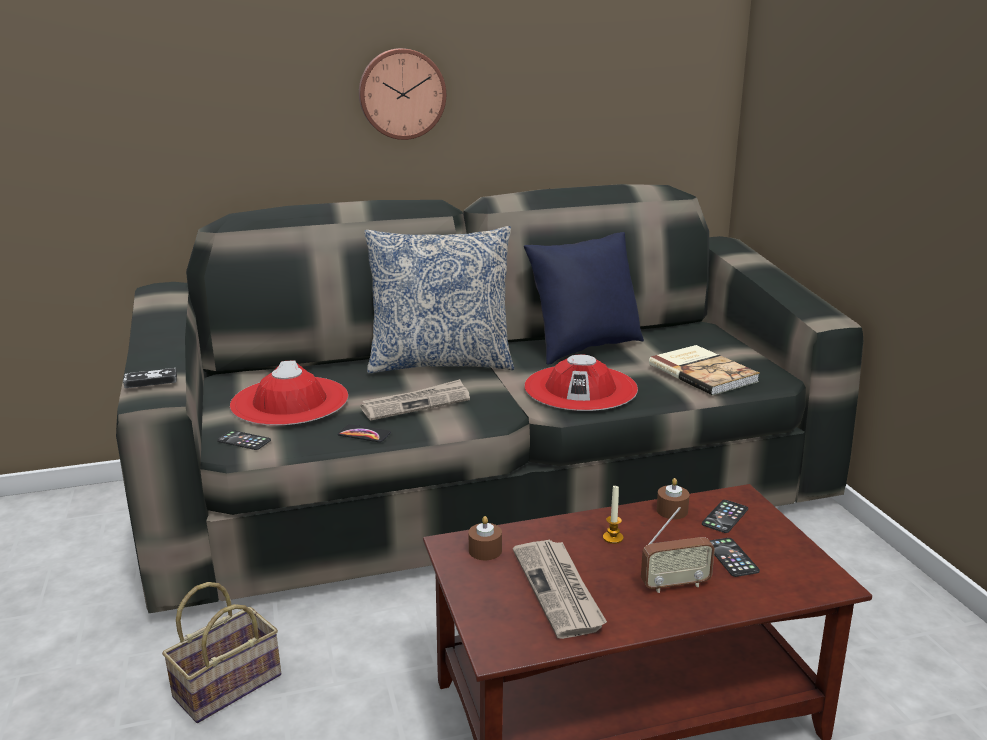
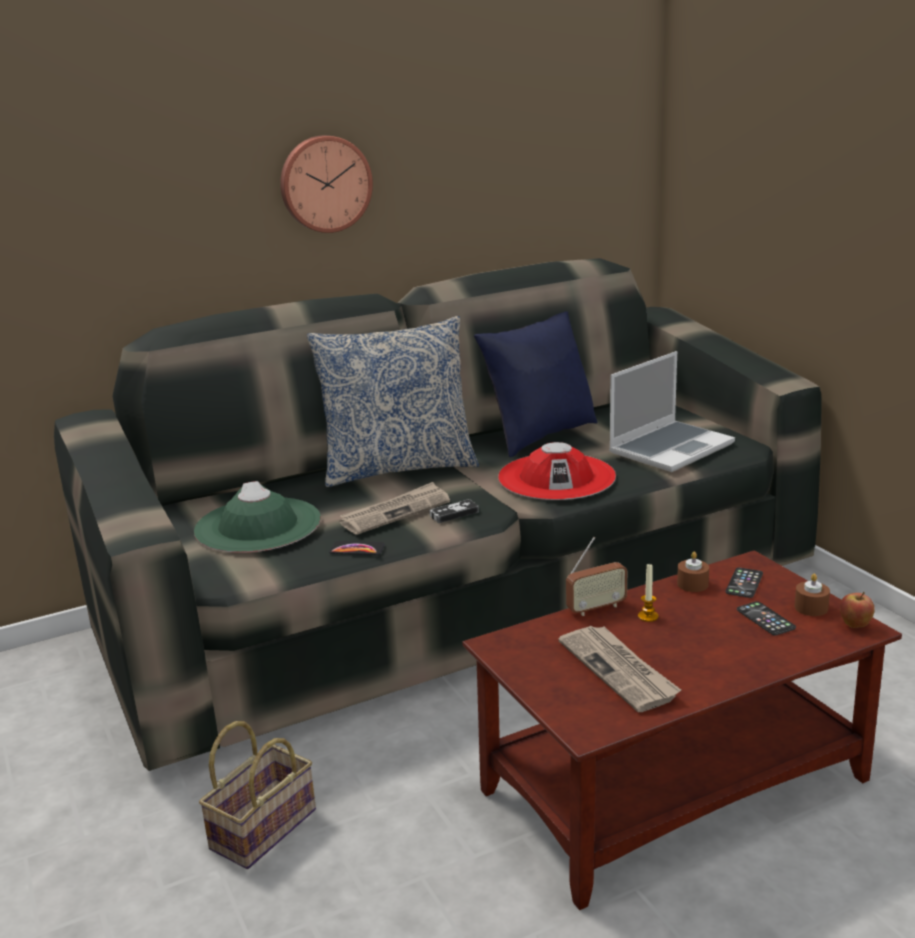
camera: 10 degrees left, 0 degrees up
game controller [123,368,177,388] -> game controller moved to [429,499,479,523]
phone [217,430,271,450] -> none
red hat [230,361,348,425] -> green hat [194,481,321,553]
brown candle [468,516,502,560] -> brown candle moved to [794,573,830,616]
radio [641,507,715,593] -> radio moved to [566,537,627,616]
book [649,345,760,395] -> laptop [609,351,735,472]
none -> apple [840,592,875,628]

